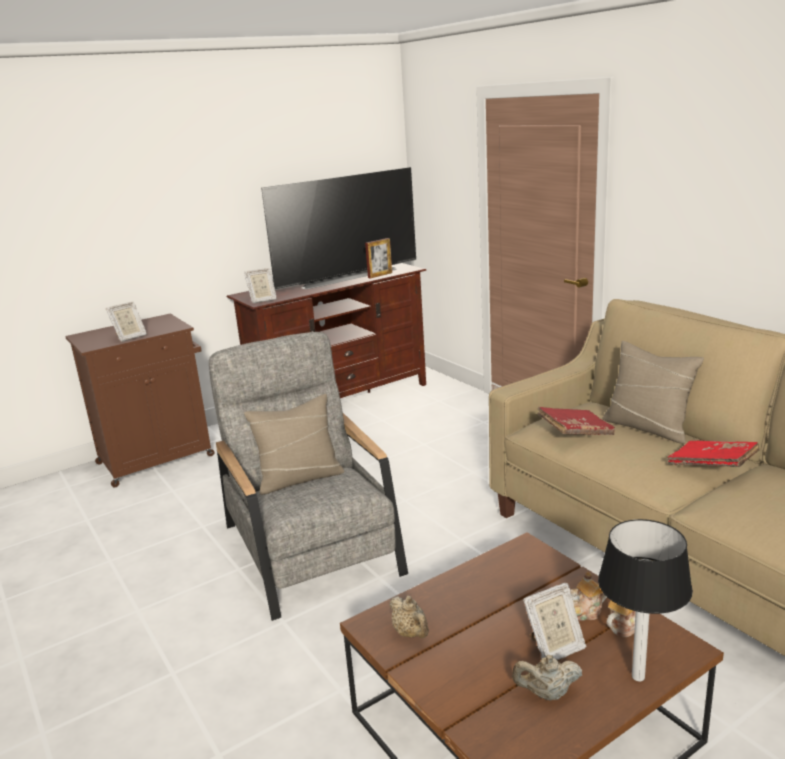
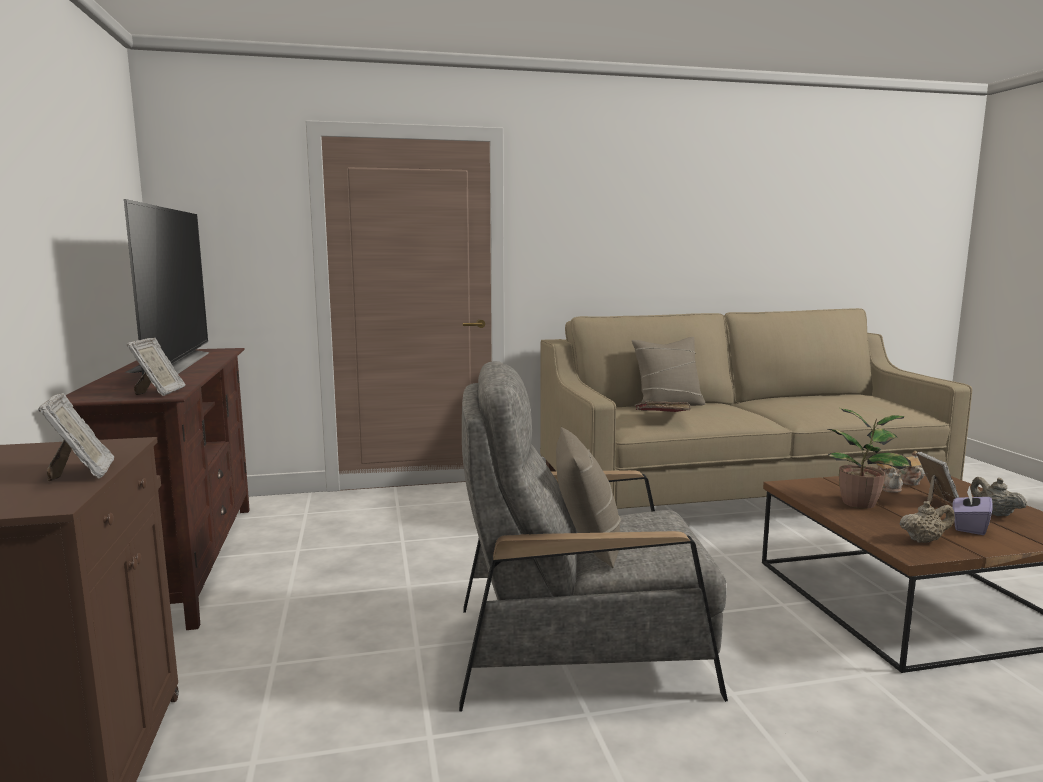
camera: 70 degrees left, 10 degrees down
picture frame [365,238,392,278] -> none
beige teapot [512,655,582,701] -> beige teapot turned 135 degrees clockwise [970,477,1027,516]
table lamp [598,519,693,681] -> none
red book [667,441,760,467] -> none
none -> potted plant [827,408,911,509]
none -> purple tissue box [952,486,993,535]

